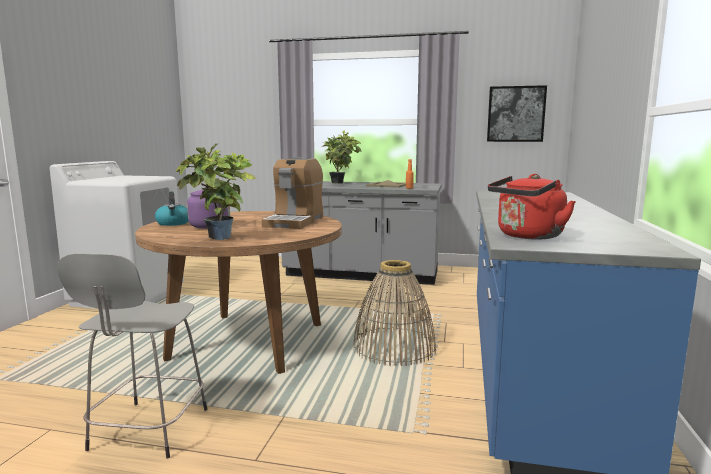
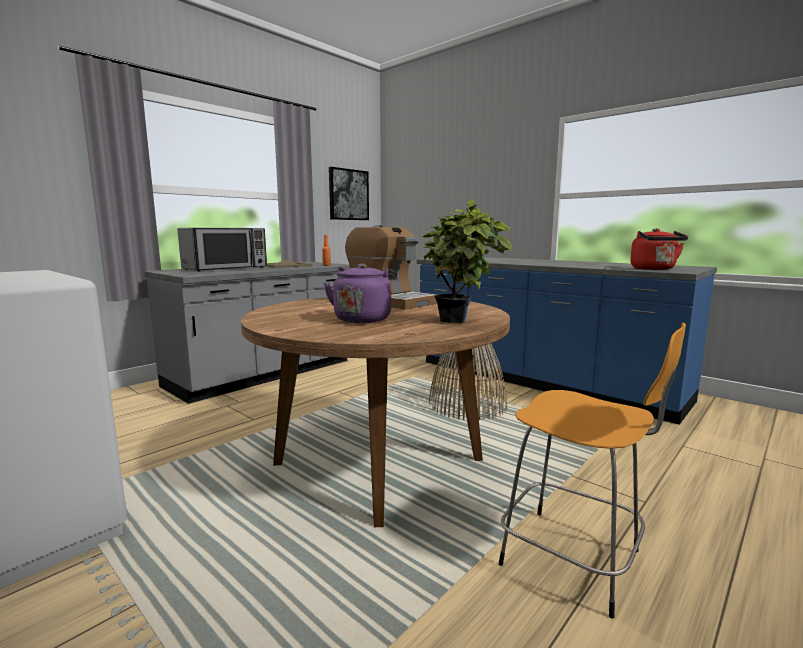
camera: 60 degrees left, 0 degrees up
grey stool [57,253,207,459] -> orange stool [499,323,686,619]
kettle [155,192,189,226] -> none
potted plant [322,131,362,184] -> microwave [177,228,267,271]

